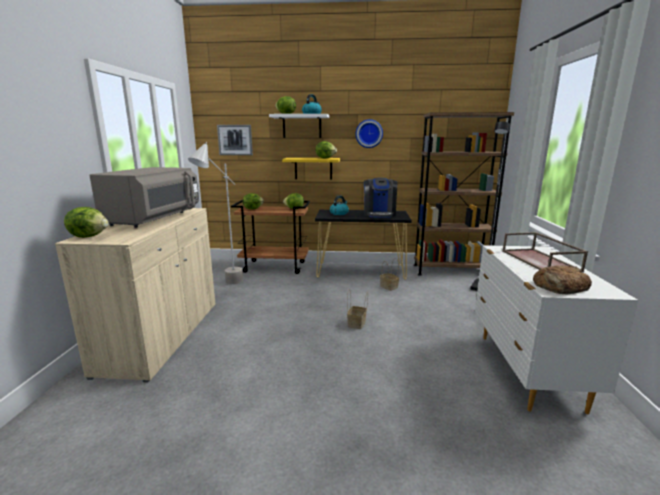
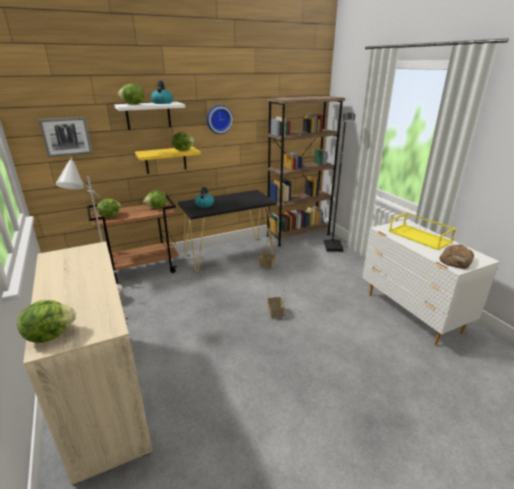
camera: 30 degrees left, 10 degrees up
grey microwave [89,167,199,228] -> none
coffee machine [364,177,397,218] -> none
brown tray [502,232,588,273] -> yellow tray [389,212,456,250]

